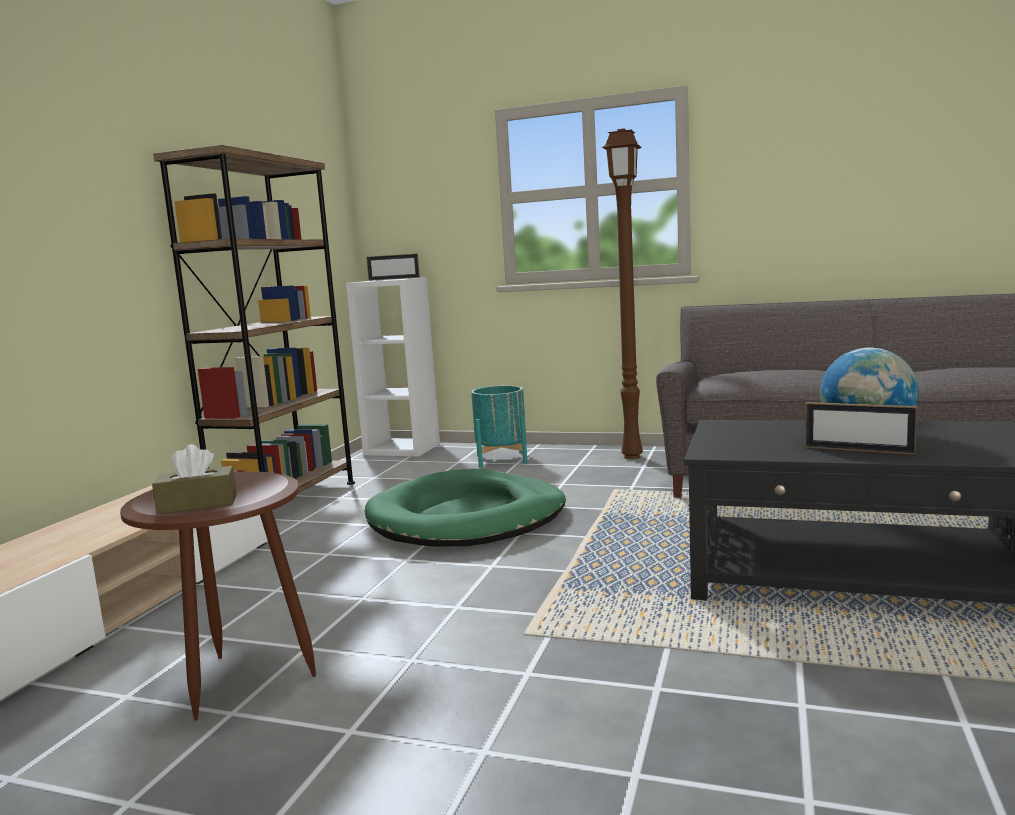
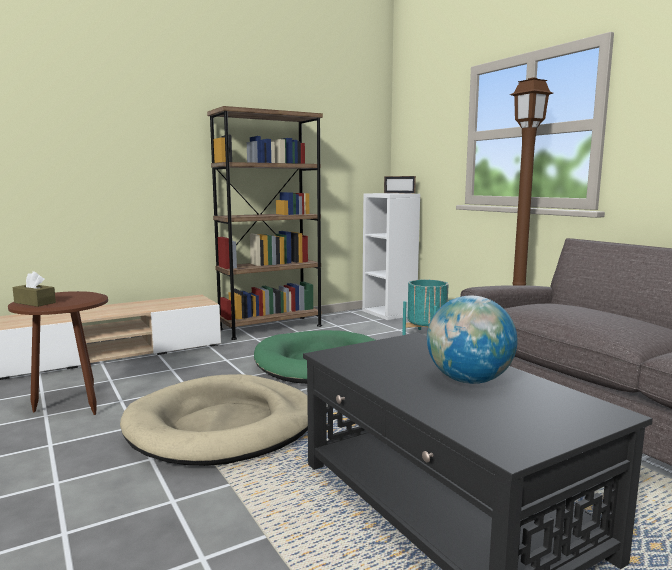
camera: 40 degrees right, 0 degrees up
picture frame [805,402,917,455] -> none
none -> beige dog bed [120,374,308,466]

